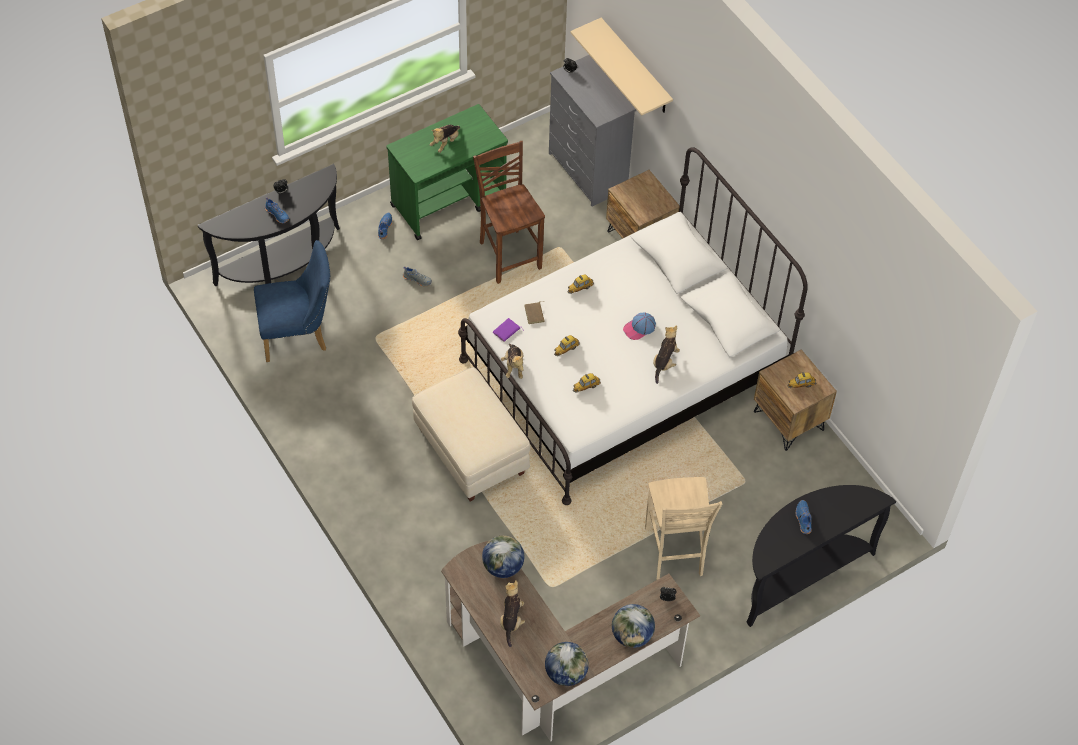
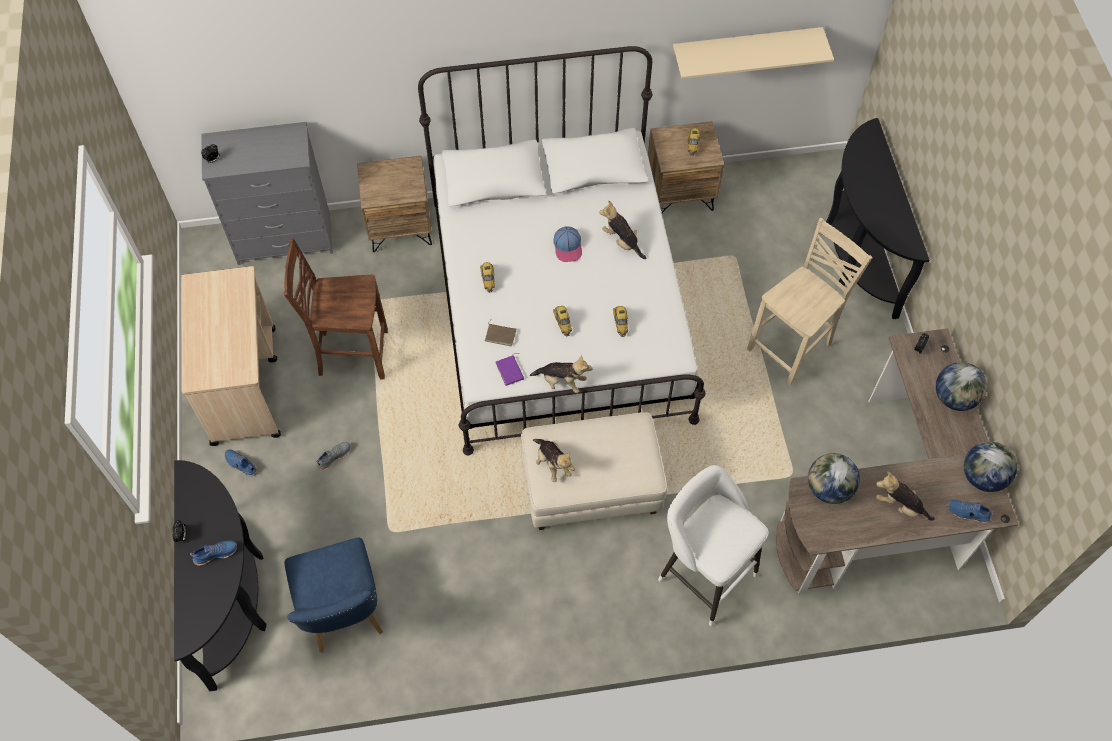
camera: 65 degrees left, 5 degrees up
blue chair [254,240,330,362] -> blue chair turned 150 degrees clockwise [285,538,383,653]
green cart [387,104,508,240] -> beige cart [181,266,281,446]
plush toy [430,125,460,153] -> plush toy moved to [533,439,575,482]
beige shelf [570,18,673,115] -> beige shelf moved to [673,27,834,79]
beige chair [645,477,722,580] -> beige chair turned 60 degrees counterclockwise [747,218,873,385]
blue shoe [796,500,812,534] -> blue shoe moved to [948,499,995,523]
none -> white stool [658,465,769,626]

